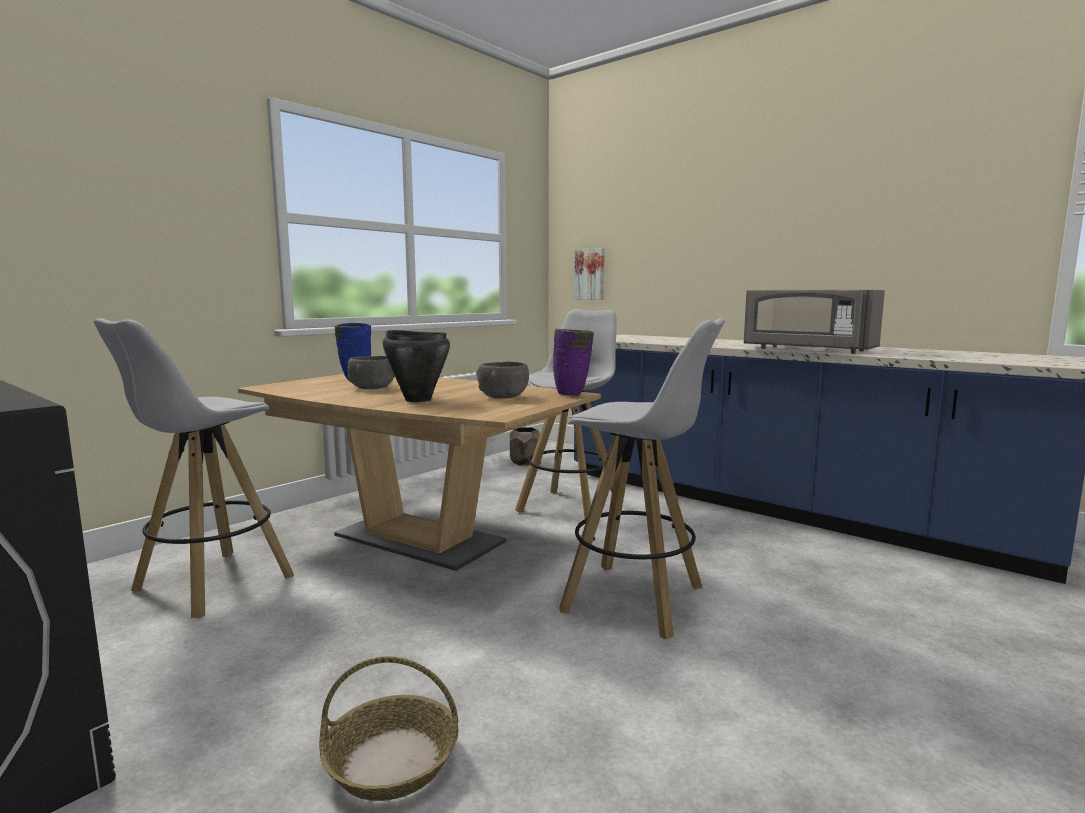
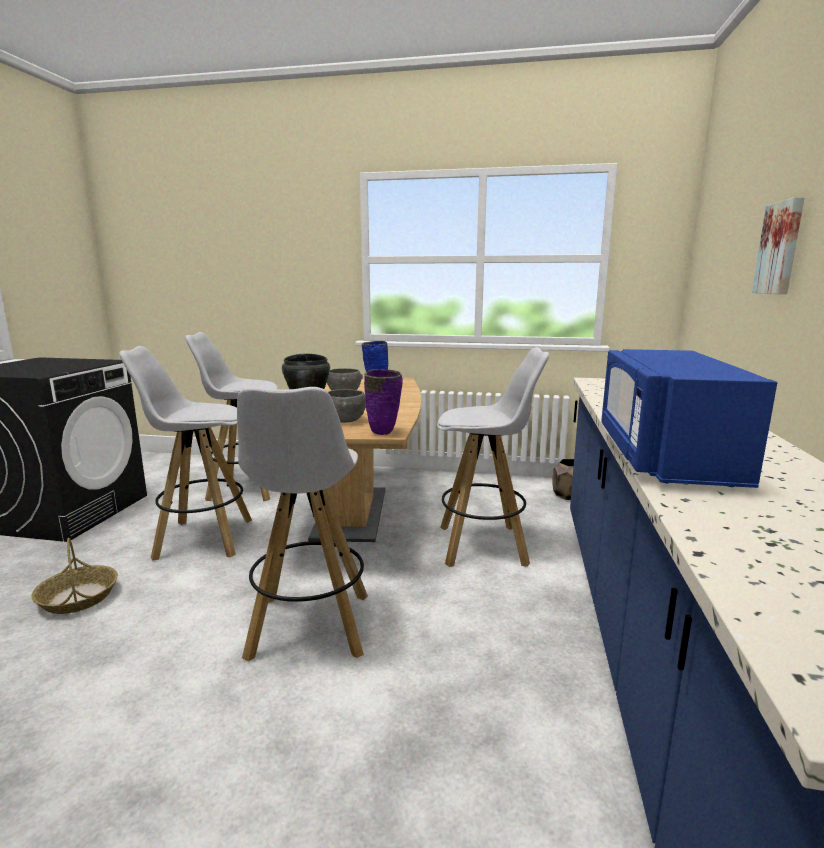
camera: 60 degrees right, 5 degrees up
picture [574,248,605,300] -> picture moved to [752,197,805,294]
grey microwave [743,289,885,354] -> blue microwave [602,349,777,488]
none -> white stool [119,346,252,560]

